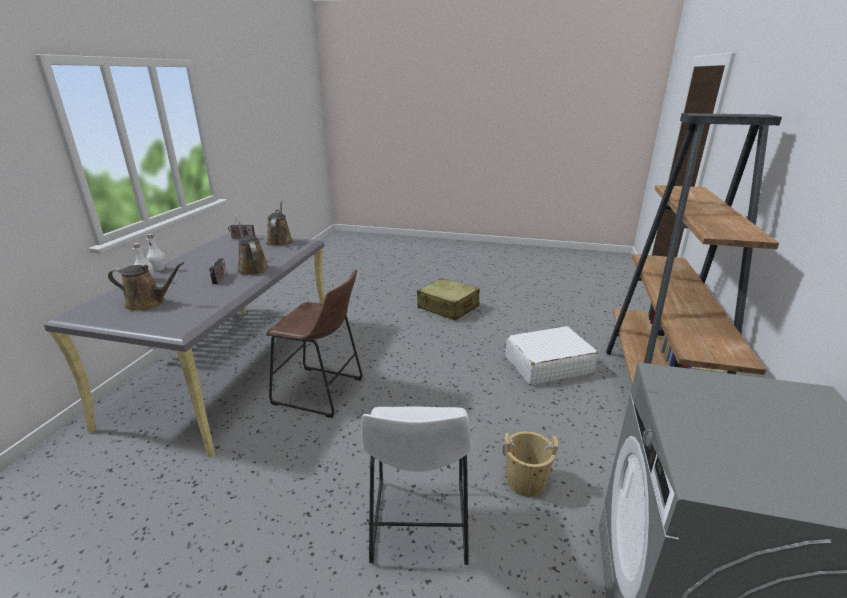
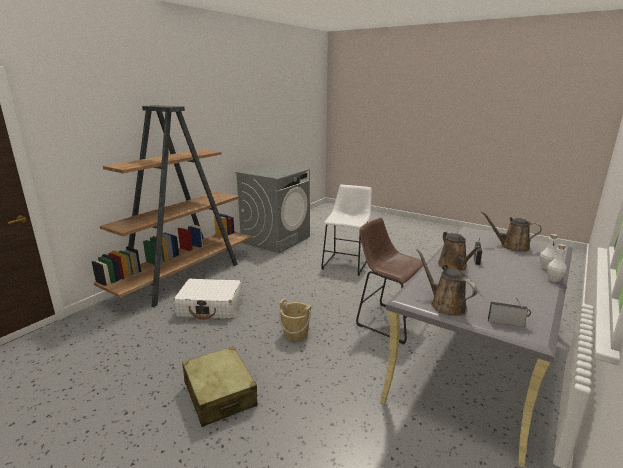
camera: 160 degrees left, 5 degrees down
brown watering can [266,200,293,246] -> brown watering can turned 135 degrees clockwise [417,249,477,316]
beige bucket [502,431,559,497] -> beige bucket moved to [280,298,311,341]

